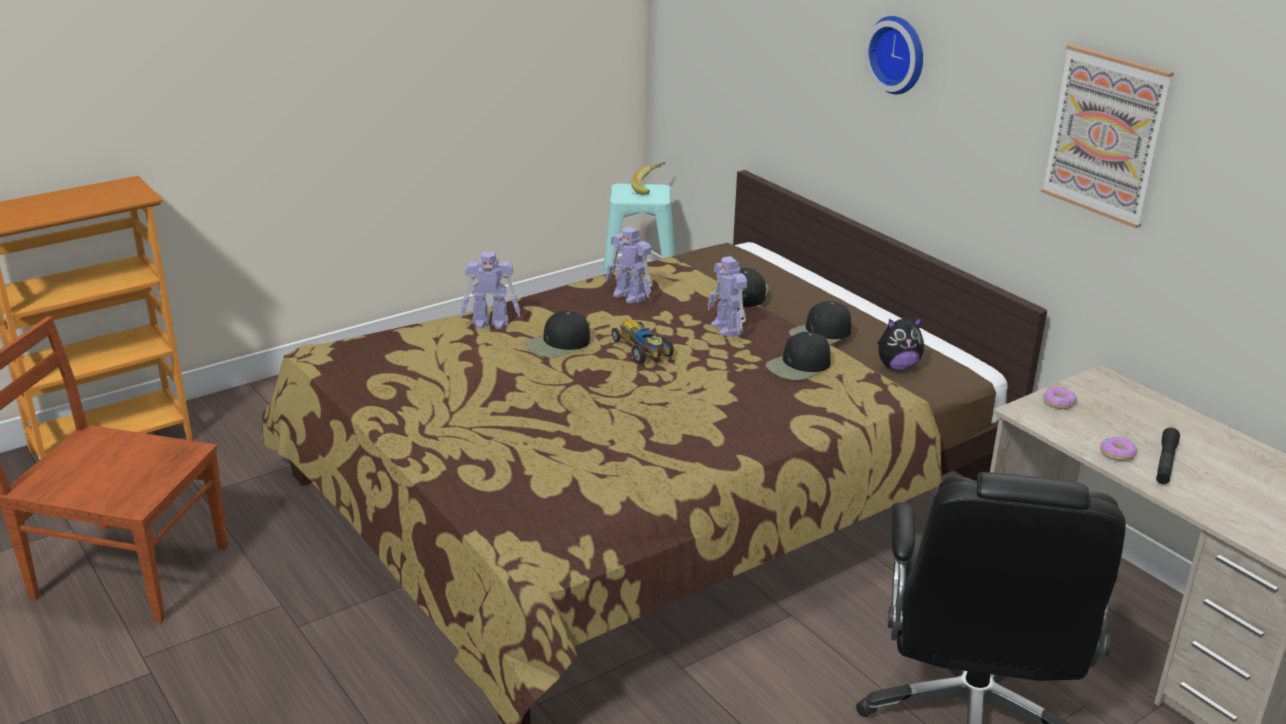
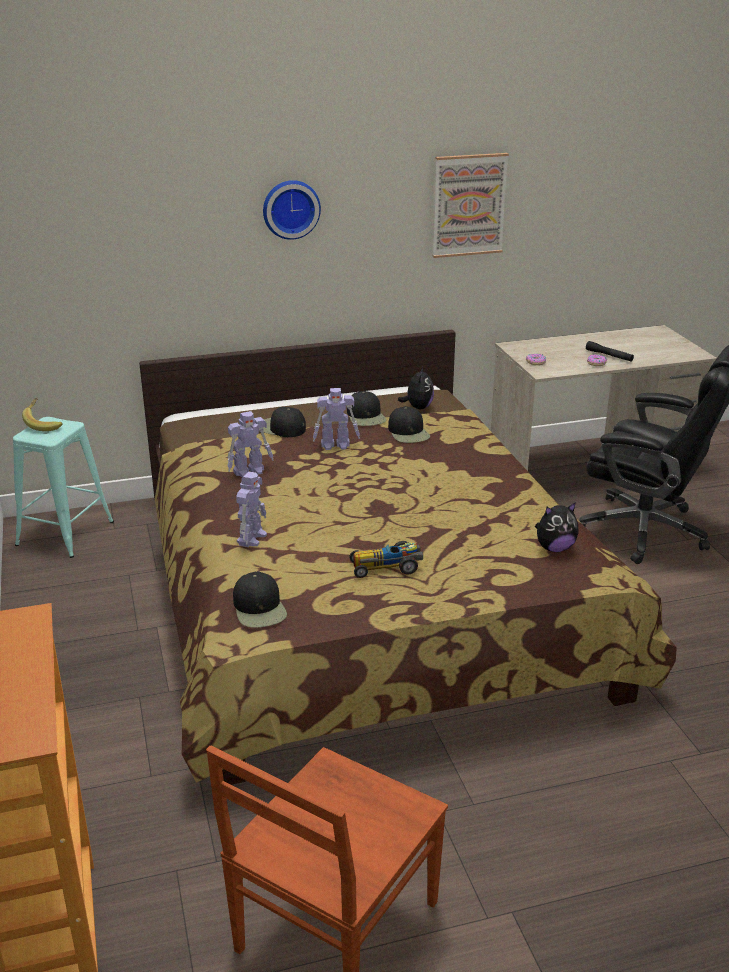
camera: 70 degrees left, 0 degrees up
black cap [525,311,590,358] -> black cap moved to [233,571,287,628]
toy car [612,319,674,364] -> toy car moved to [349,541,423,578]
none -> plush toy [535,502,579,552]

